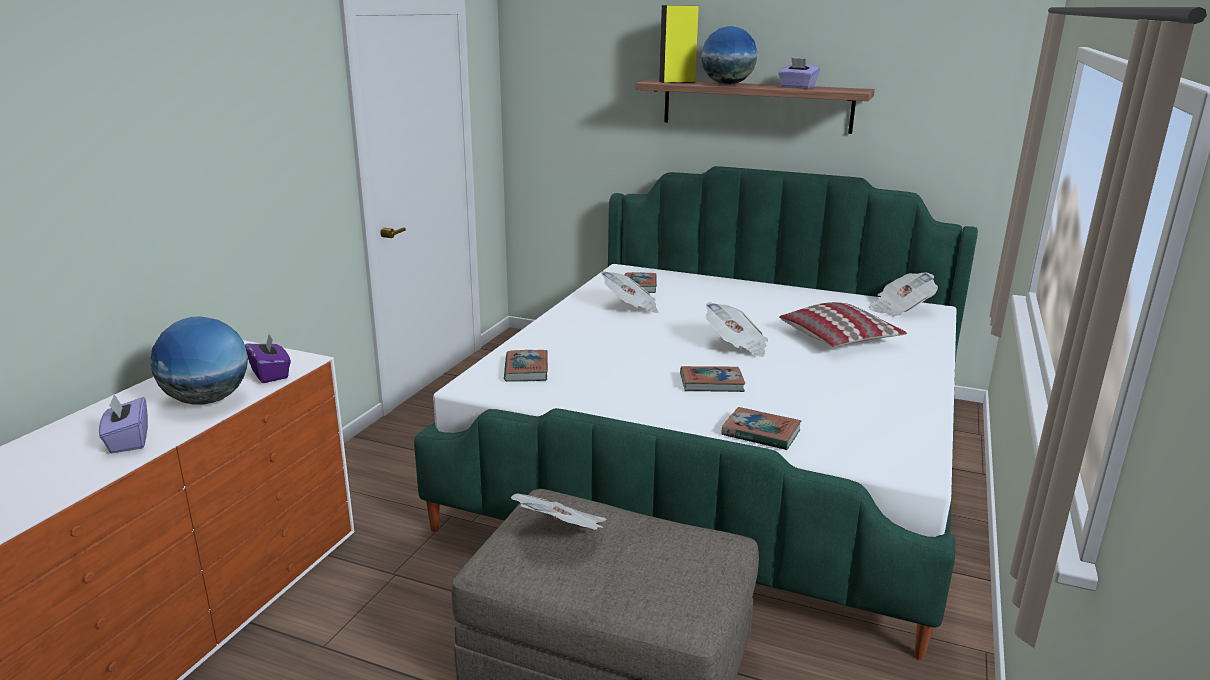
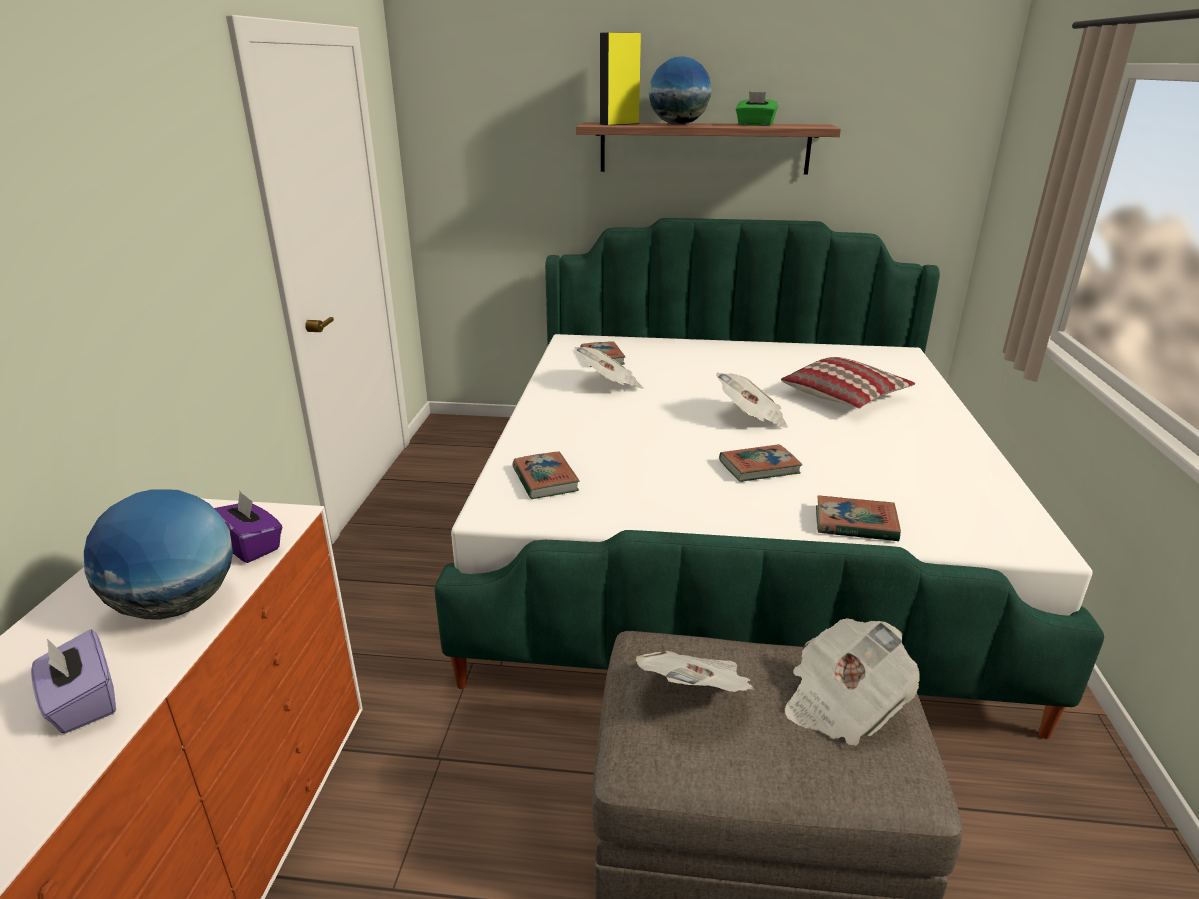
camera: 15 degrees left, 5 degrees up
purple tissue box [778,58,820,89] -> green tissue box [736,92,778,126]
newspaper [869,273,938,316] -> newspaper moved to [785,618,920,746]

